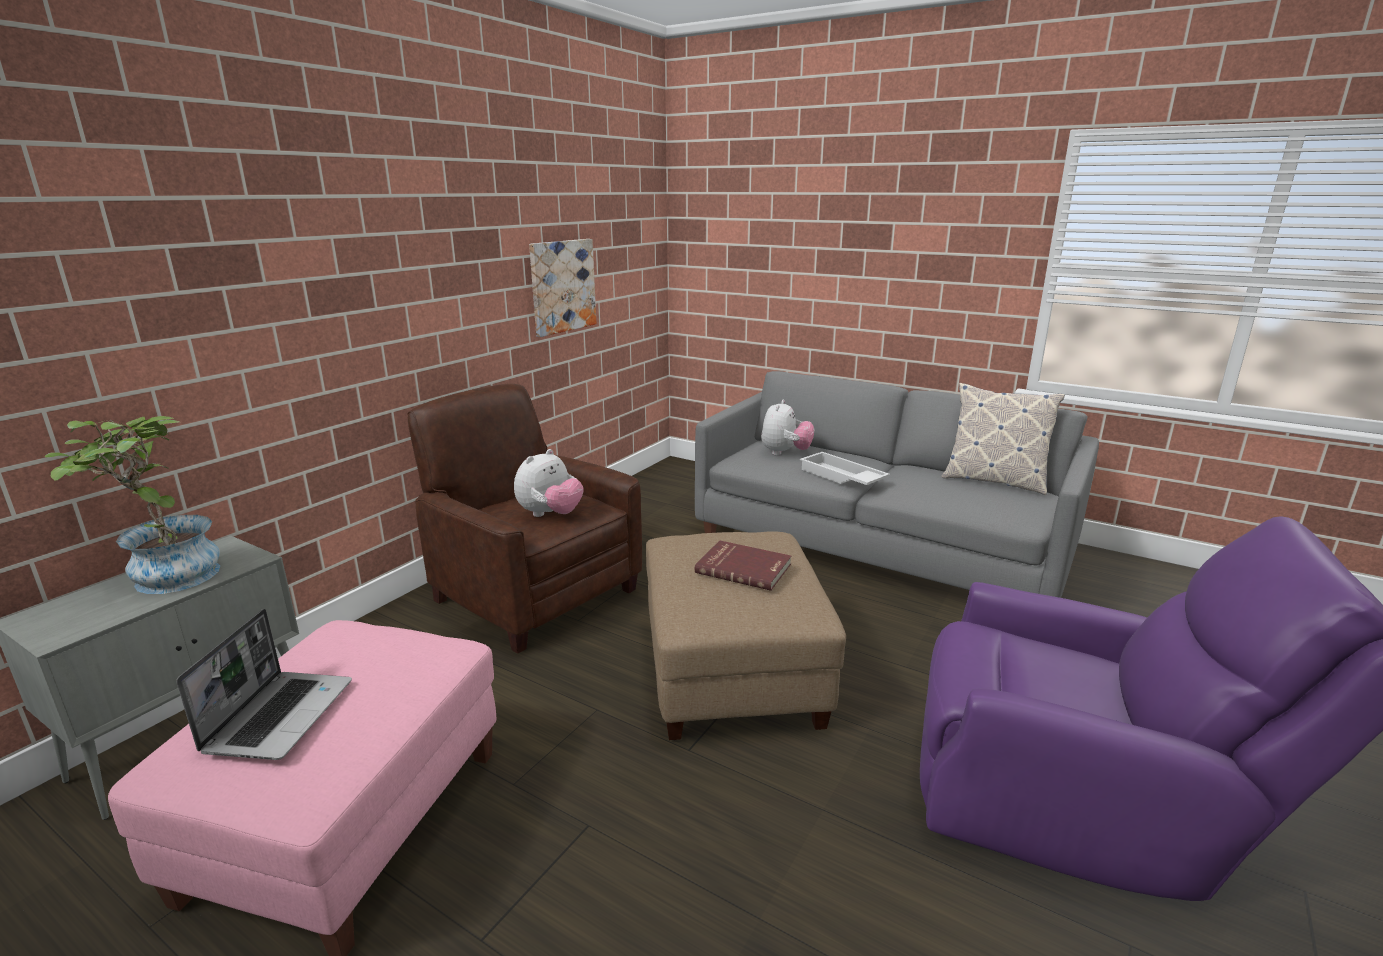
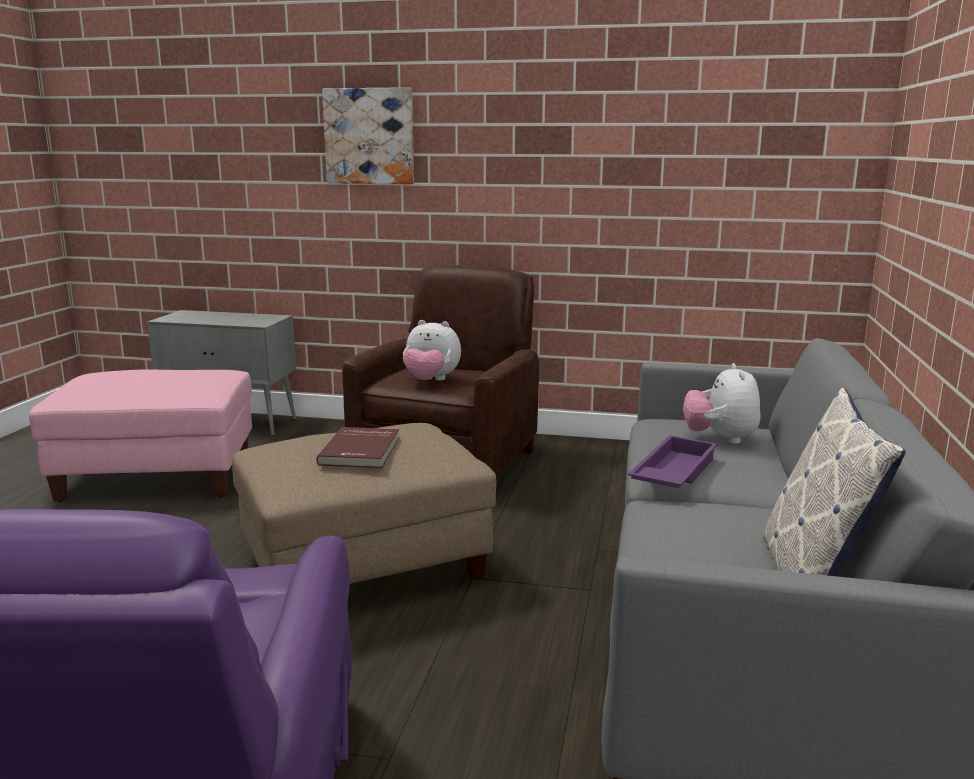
camera: 70 degrees right, 5 degrees down
potted plant [45,416,220,594] -> none
laptop [176,609,352,760] -> none
picture [529,239,596,337] -> picture moved to [322,87,414,184]
plush toy [761,400,815,455] -> plush toy turned 90 degrees clockwise [683,363,760,444]
white tray [800,452,890,485] -> purple tray [628,435,718,488]

